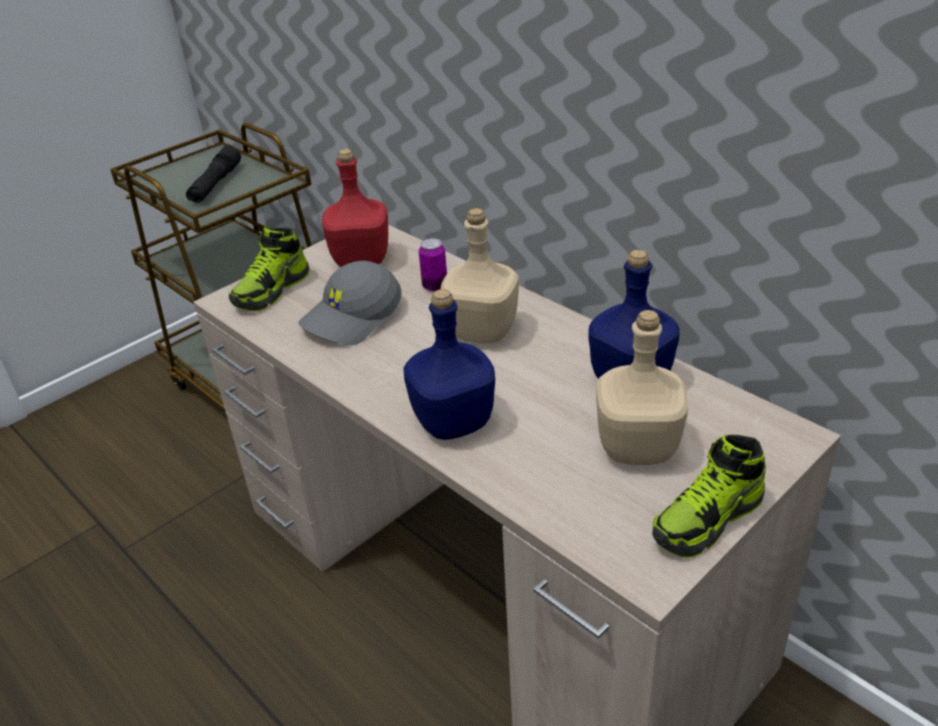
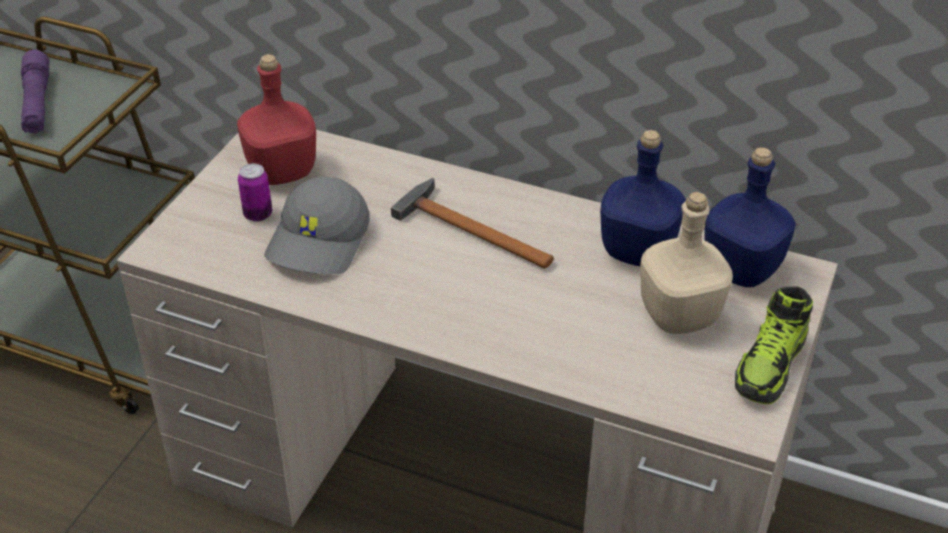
camera: 25 degrees left, 5 degrees up
black flashlight [186,145,241,203] -> purple flashlight [21,50,49,133]
shoe [229,227,310,312] -> none
blue bottle [404,289,495,440] -> blue bottle moved to [704,147,795,287]
can [419,238,447,292] -> can moved to [238,163,272,222]
beige bottle [441,208,519,343] -> hammer [391,178,554,269]

